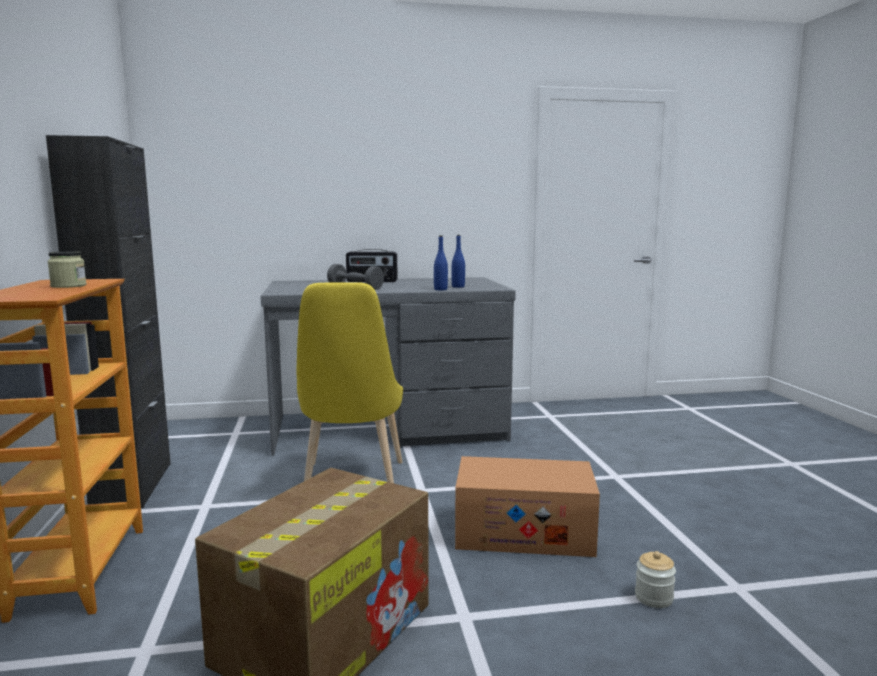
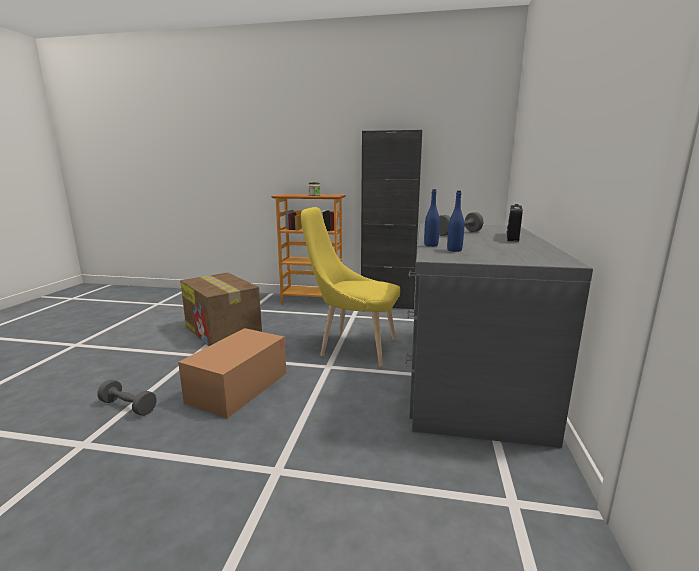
camera: 110 degrees right, 5 degrees up
jar [635,551,676,608] -> grey dumbbell [97,379,157,416]

